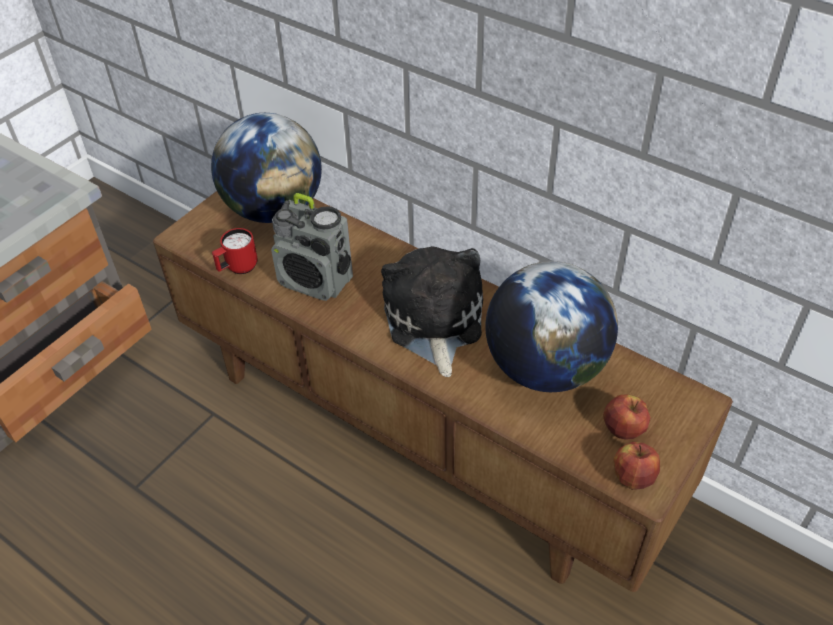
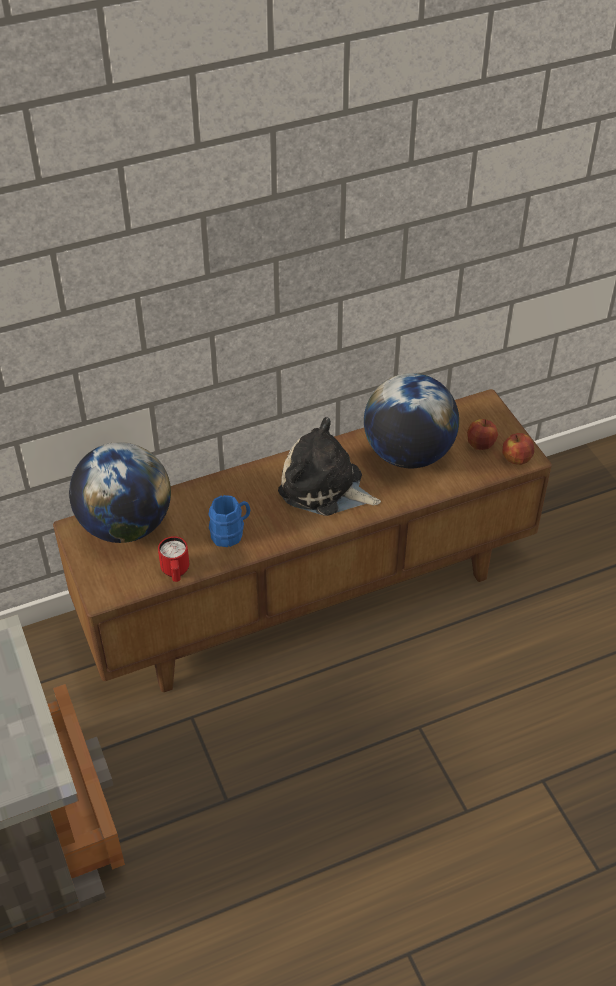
camera: 60 degrees left, 0 degrees up
radio [271,193,353,301] -> blue mug [209,495,250,547]

